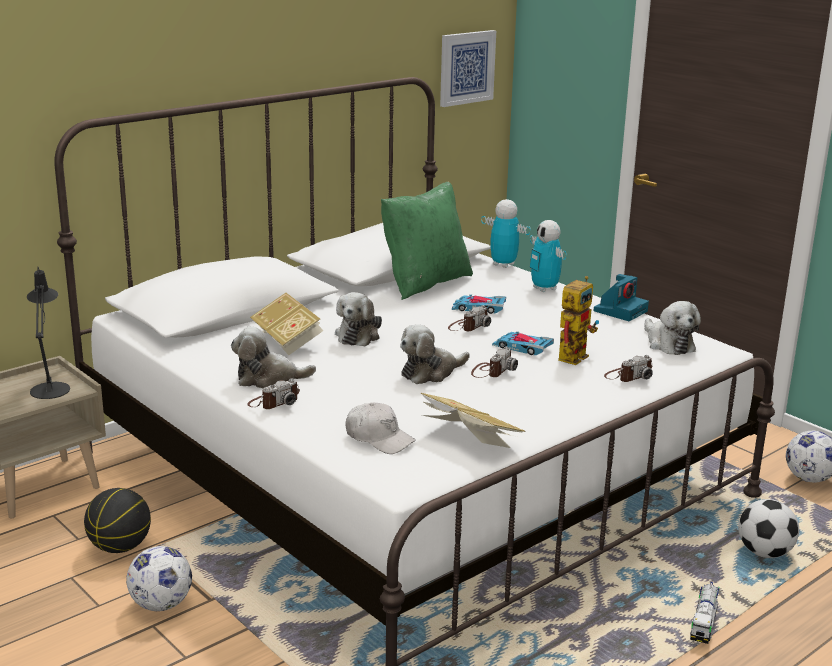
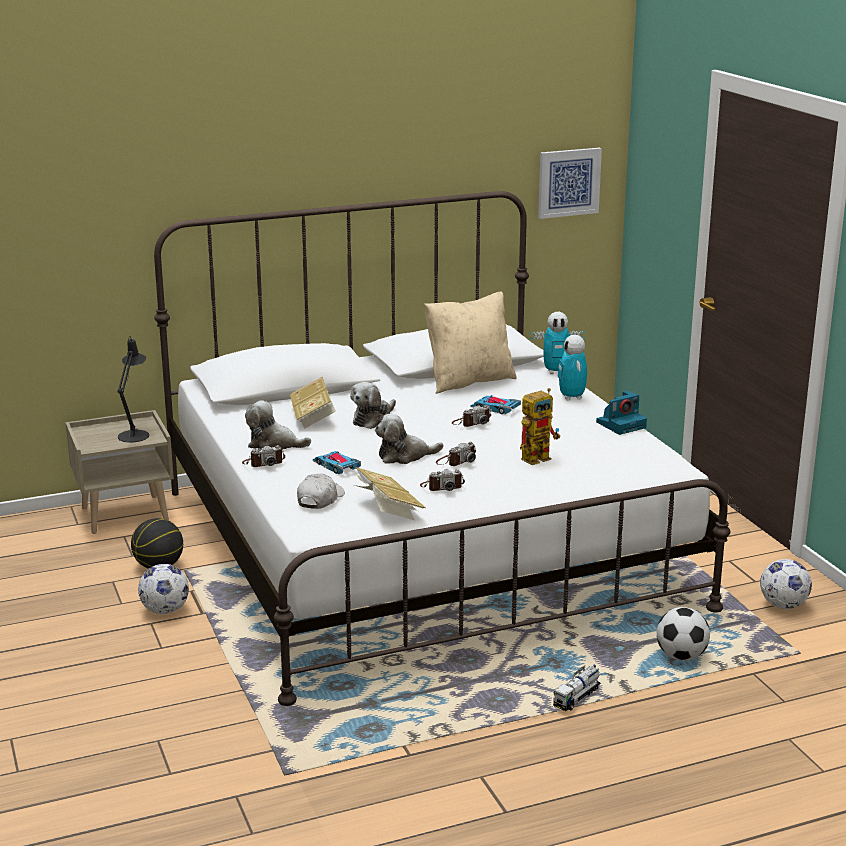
camera: 20 degrees right, 0 degrees up
white cap [345,402,416,454] -> white cap turned 120 degrees counterclockwise [297,473,345,509]
green pillow [381,182,473,300] -> beige pillow [424,292,517,394]
toy robot [481,199,531,268] -> toy robot turned 120 degrees clockwise [530,312,585,374]
toy car [492,331,554,355] -> toy car moved to [313,451,361,474]
camera [604,355,653,382] -> camera moved to [420,469,465,491]
plush toy [644,301,701,355] -> none

